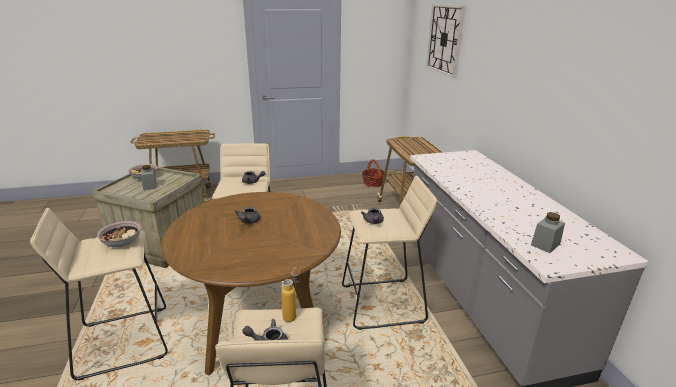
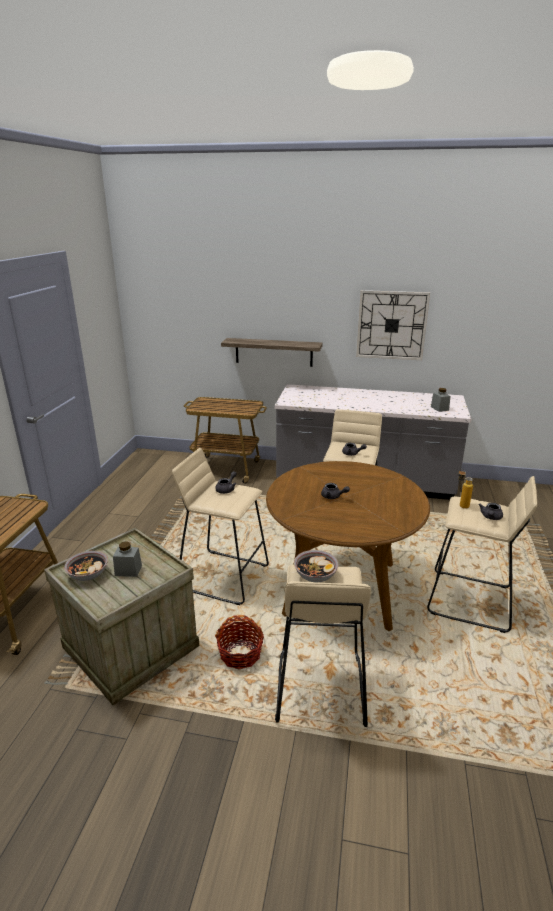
camera: 65 degrees left, 0 degrees up
basket [362,159,384,187] -> basket moved to [215,615,264,670]
wall clock [426,4,466,78] -> wall clock moved to [356,290,430,360]
none -> shelf [221,338,323,367]

